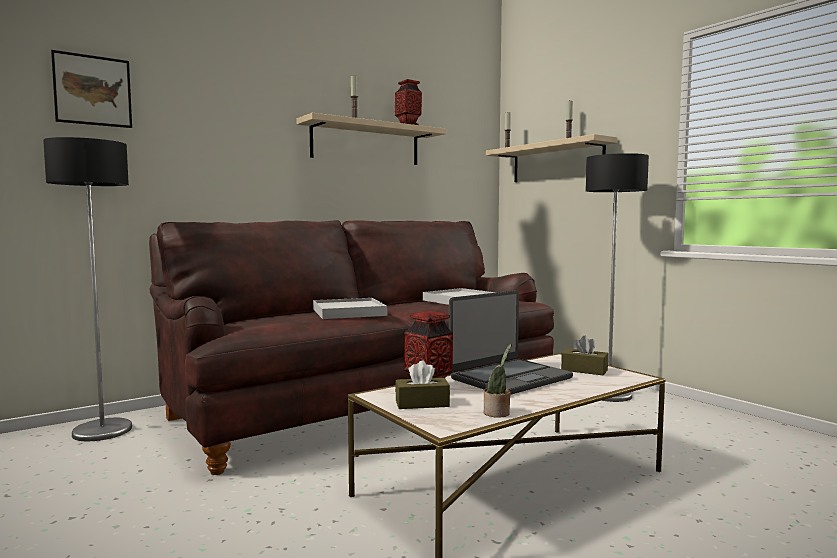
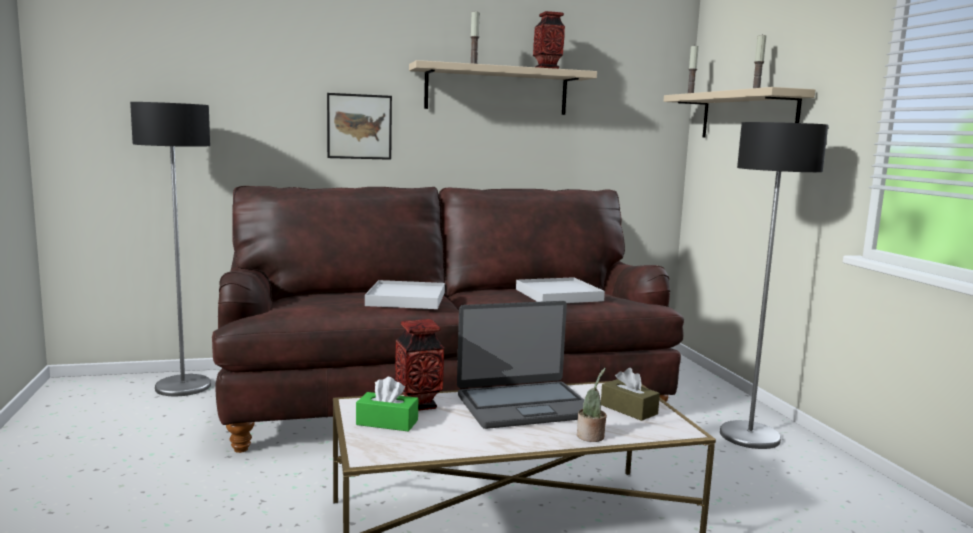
camera: 20 degrees right, 5 degrees up
picture [51,50,132,128] -> picture moved to [327,93,392,160]
brown tissue box [395,361,450,409] -> green tissue box [356,377,418,432]
potted plant [483,344,512,418] -> potted plant moved to [577,368,607,442]

